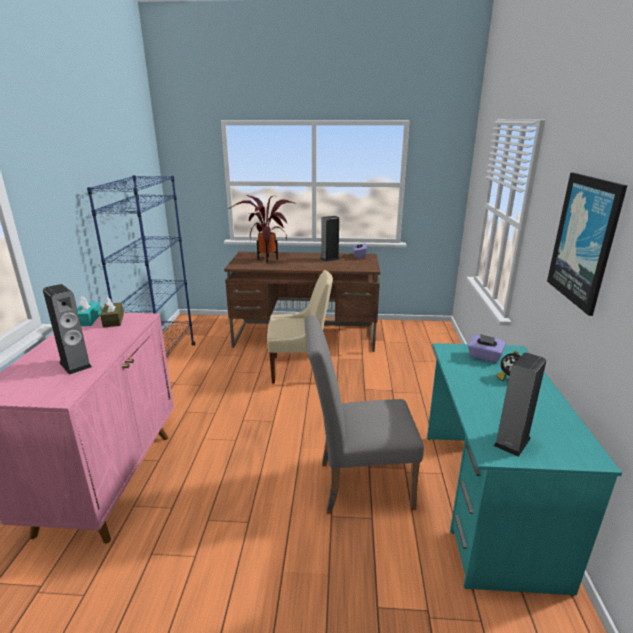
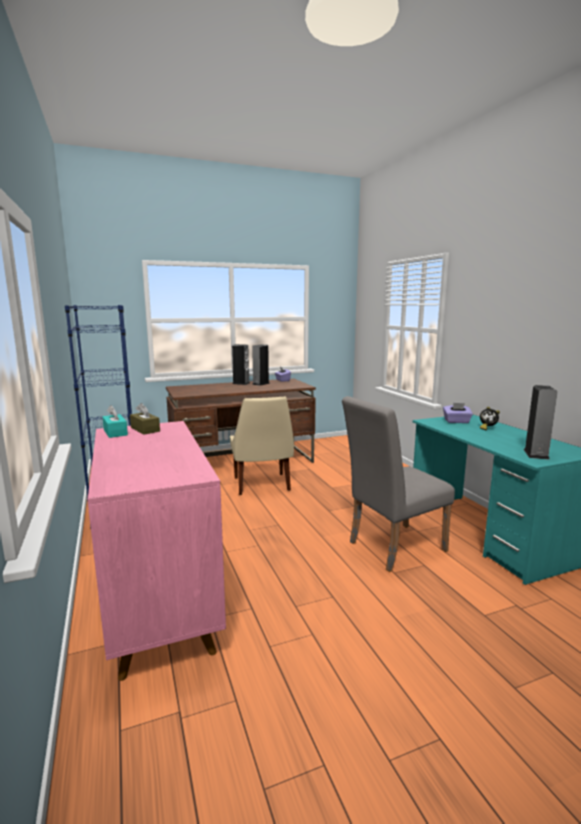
camera: 25 degrees left, 10 degrees down
speaker [43,284,92,375] -> speaker moved to [232,344,250,385]
potted plant [228,195,296,262] -> none
beige chair [267,270,333,384] -> beige chair turned 105 degrees clockwise [230,397,294,495]
picture [547,173,627,316] -> none

